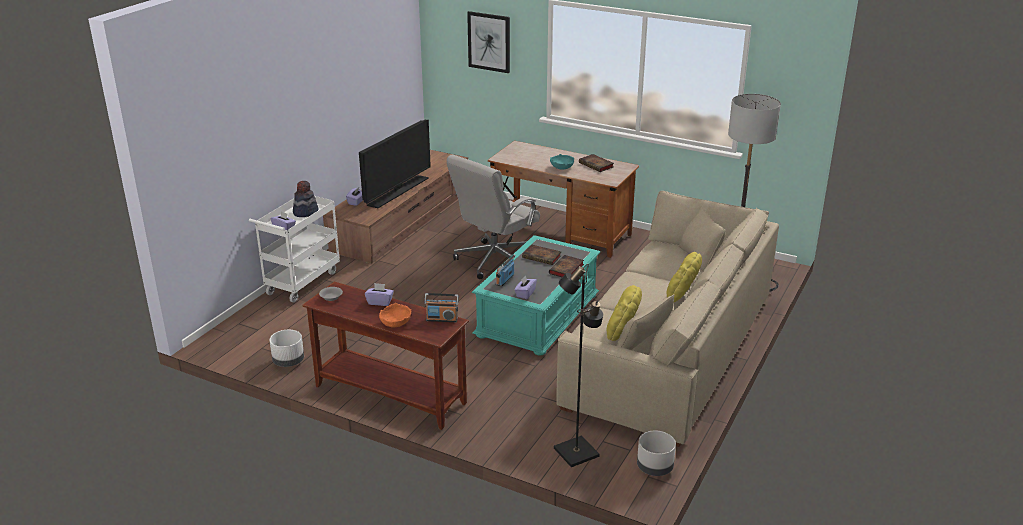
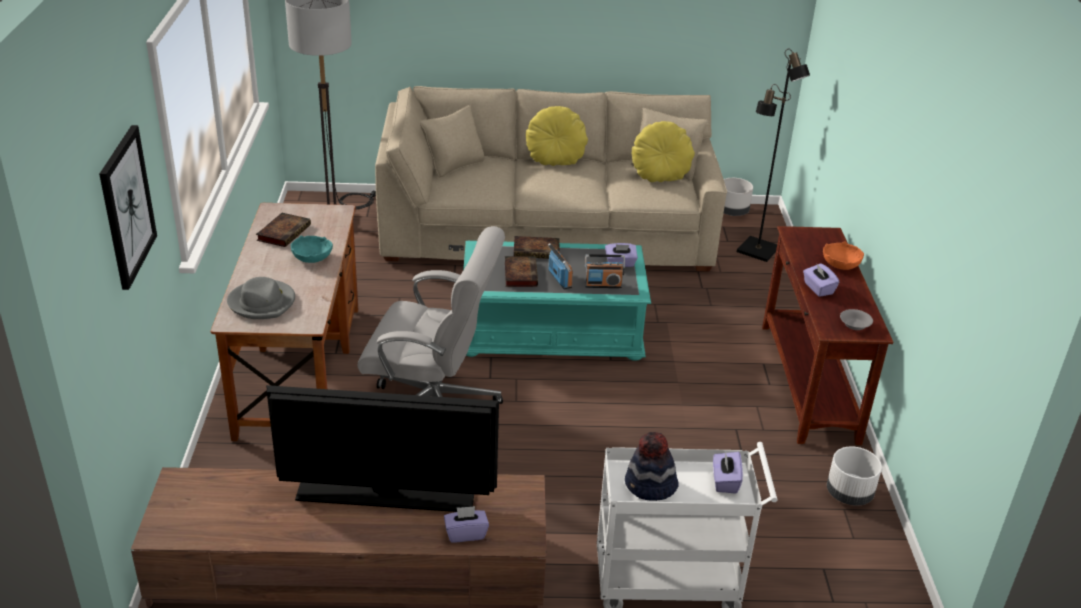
camera: 120 degrees left, 5 degrees up
radio [424,293,458,322] -> radio moved to [548,243,573,289]
none -> grey hat [227,277,295,319]

